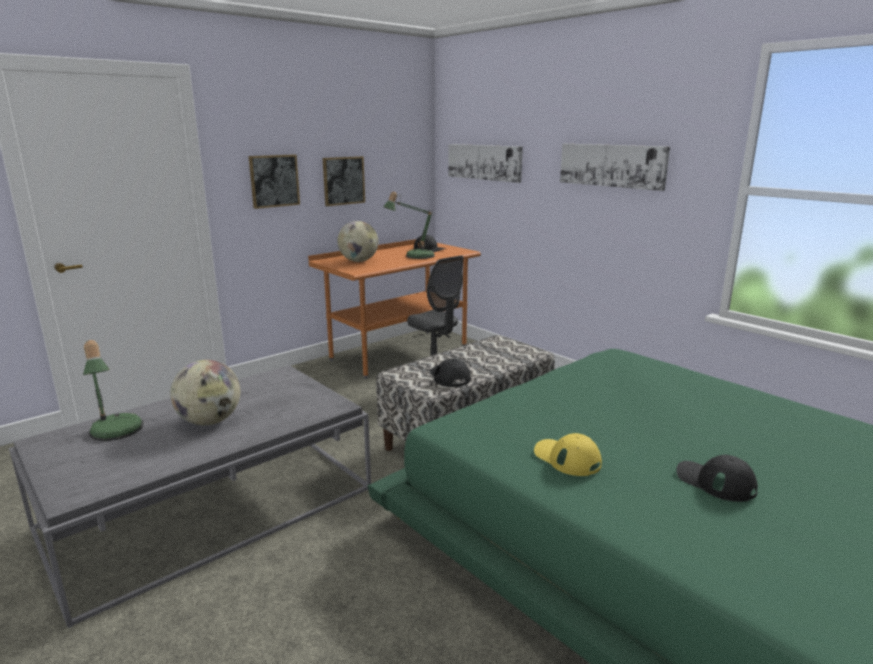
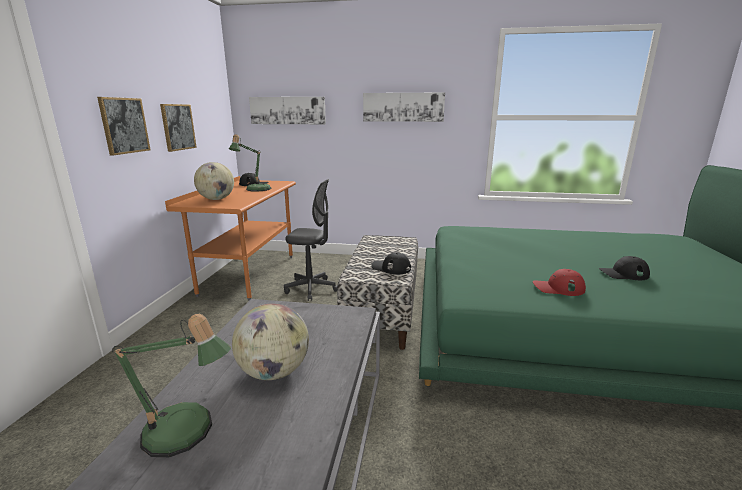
camera: 40 degrees left, 0 degrees up
yellow cap [534,433,602,476] -> red cap [533,269,586,296]

